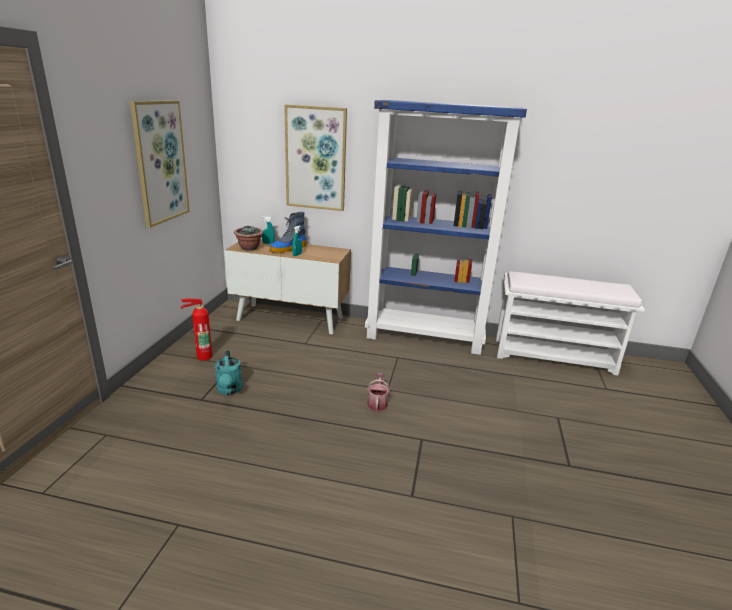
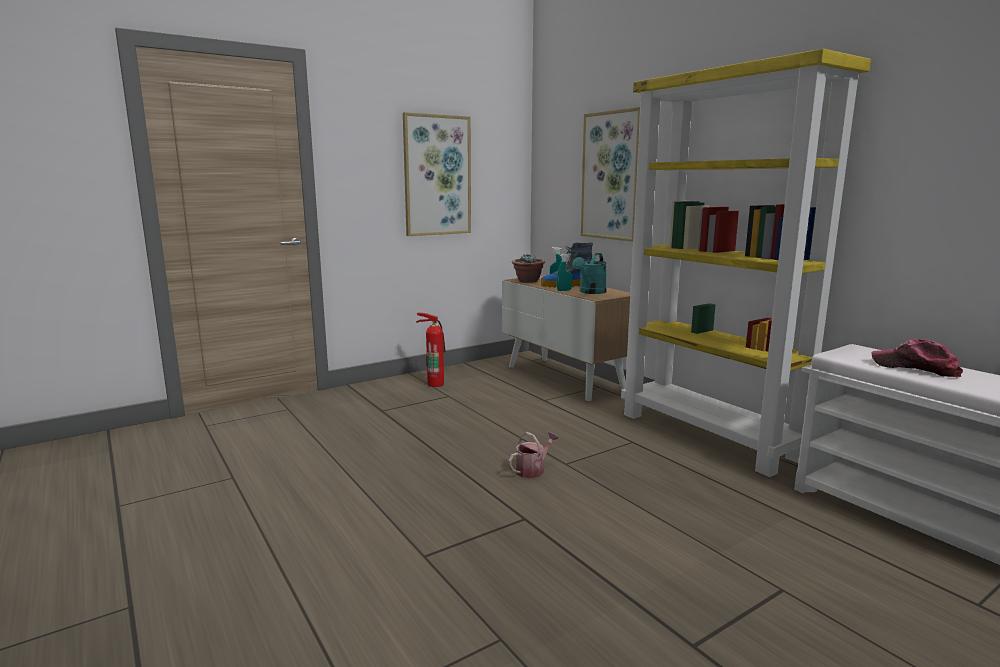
camera: 45 degrees right, 10 degrees down
turquoise watering can [215,350,243,395] -> turquoise watering can moved to [573,253,607,294]
blue bookcase [365,100,527,355] -> yellow bookcase [621,49,871,477]
none -> cap [871,339,963,378]

